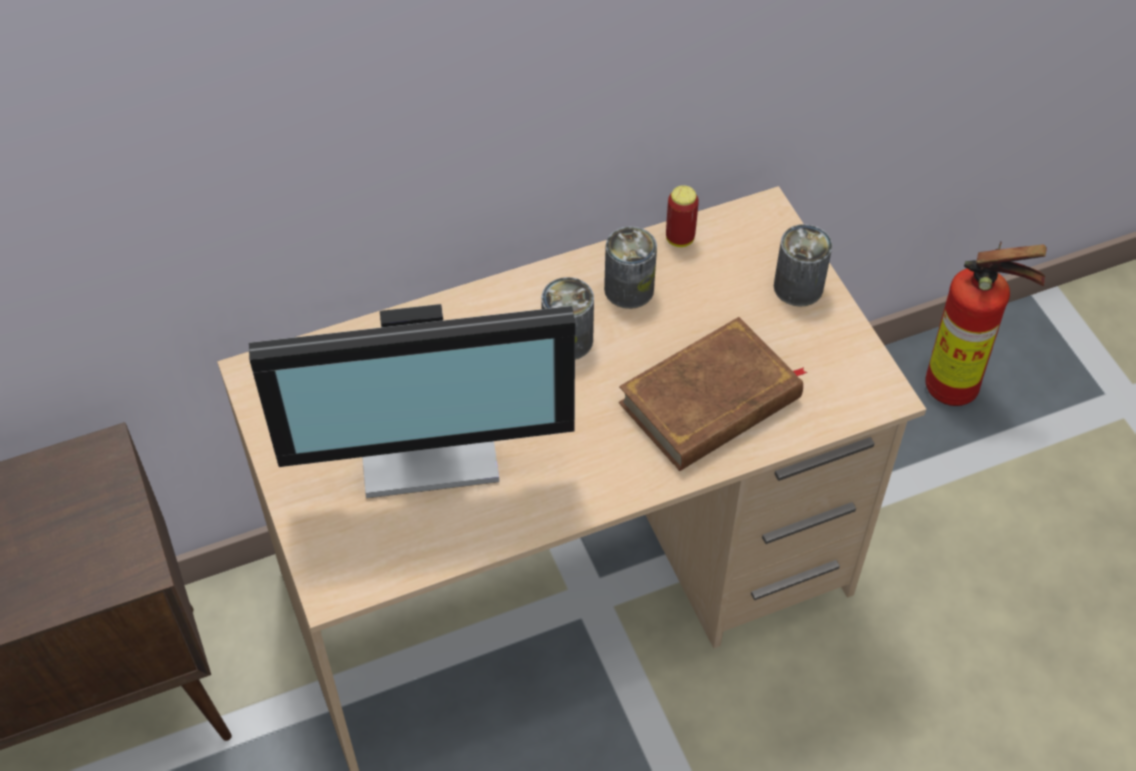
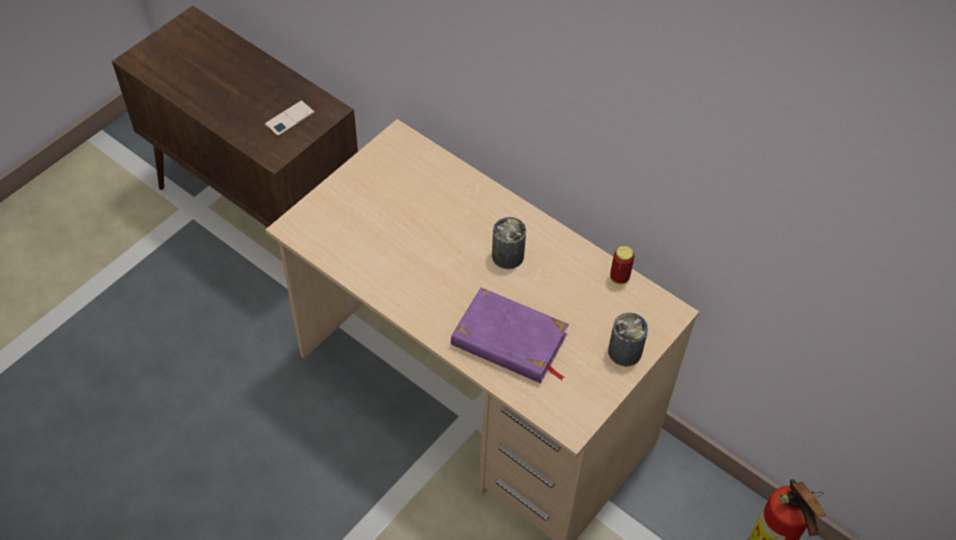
camera: 60 degrees right, 0 degrees up
monitor [249,304,575,498] -> none
can [604,226,657,309] -> none
brown book [619,317,807,471] -> purple book [451,288,569,383]
none -> phone [265,100,315,136]

